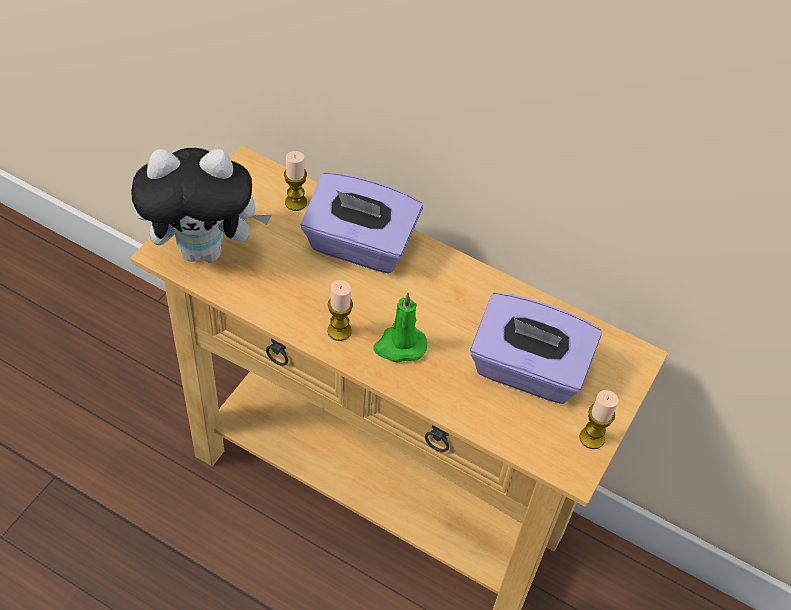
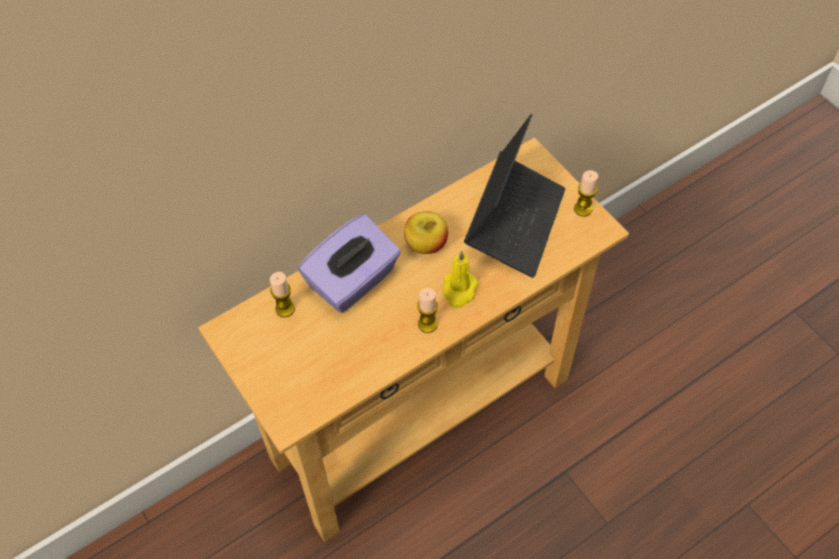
camera: 60 degrees left, 5 degrees up
plush toy [131,148,271,262] -> none
green candle [373,293,427,362] -> yellow candle [442,250,479,308]
purple tissue box [470,293,602,404] -> laptop [464,114,565,278]
none -> apple [404,211,448,254]

